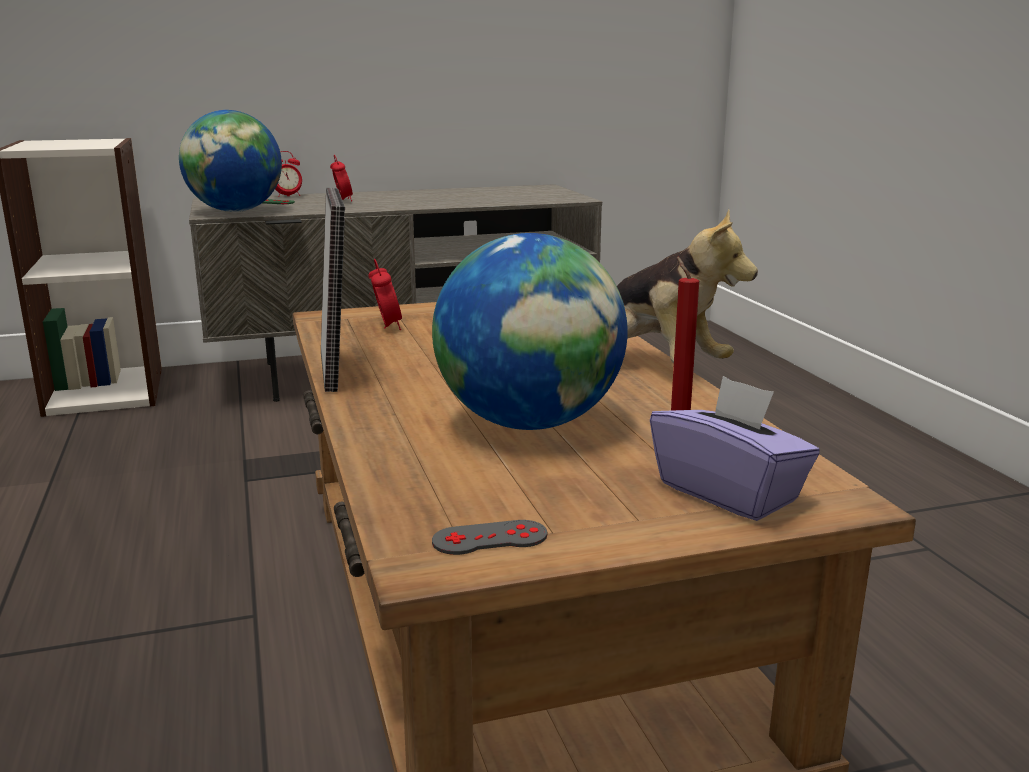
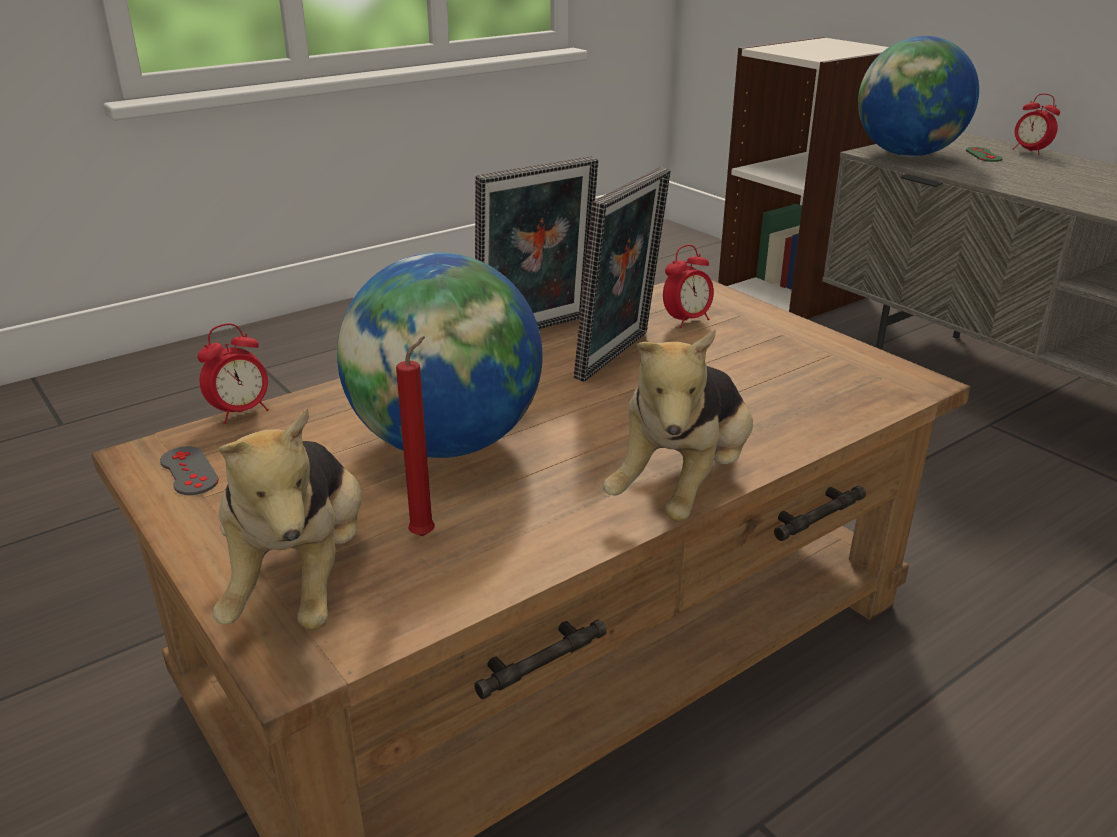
camera: 70 degrees right, 10 degrees up
alarm clock [330,155,353,202] -> alarm clock moved to [197,324,269,424]
purple tissue box [650,376,820,521] -> plush toy [213,407,362,629]
none -> picture frame [574,167,671,382]

